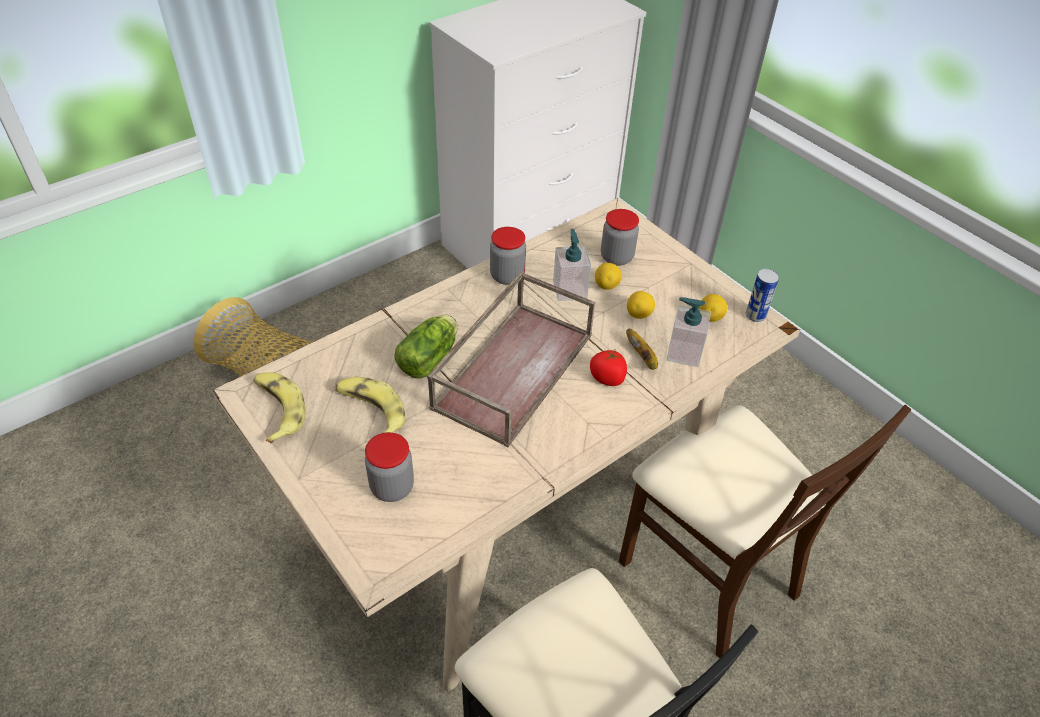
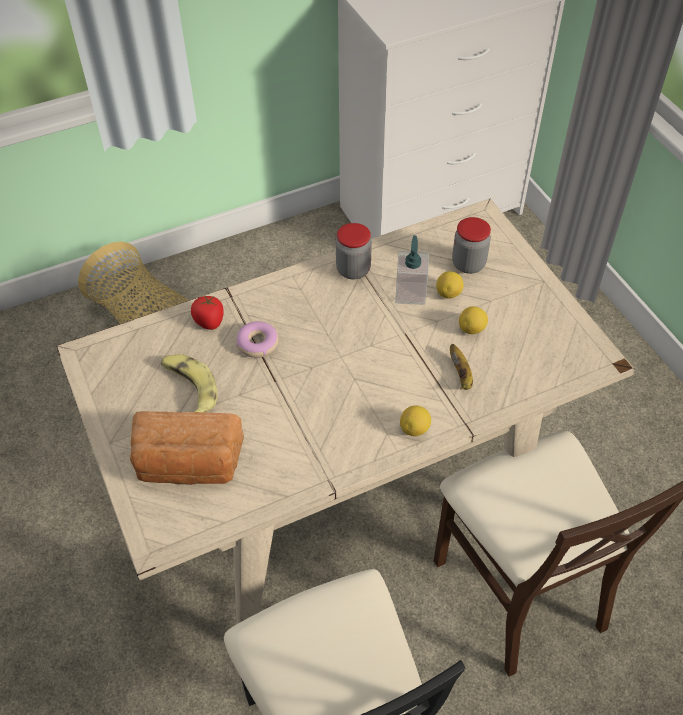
camera: 15 degrees right, 5 degrees up
banana [253,372,306,444] -> none
jar [365,432,414,502] -> bread [130,411,244,485]
lettuce [394,315,458,379] -> donut [236,321,279,358]
brown tray [427,272,595,447] -> none
tomato [590,348,627,386] -> tomato moved to [191,295,224,330]
soap dispenser [666,297,711,367] -> none
lemon [699,294,727,322] -> lemon moved to [400,406,431,436]
can [746,269,779,322] -> none

